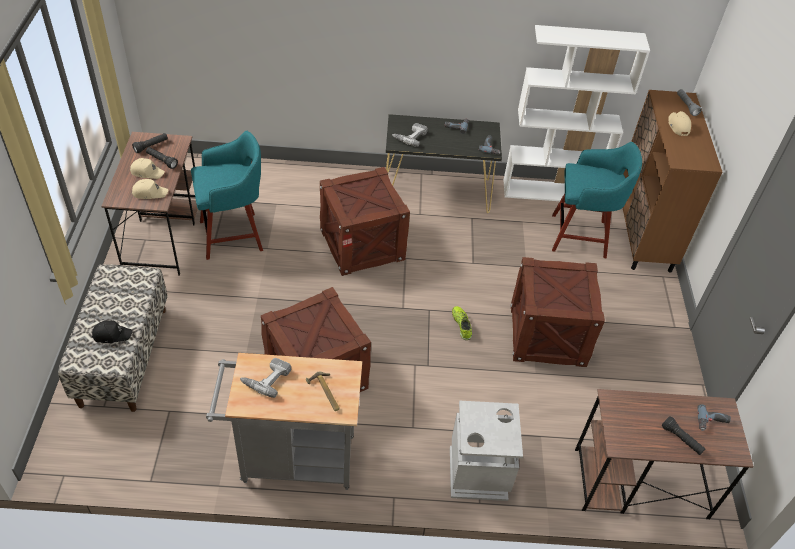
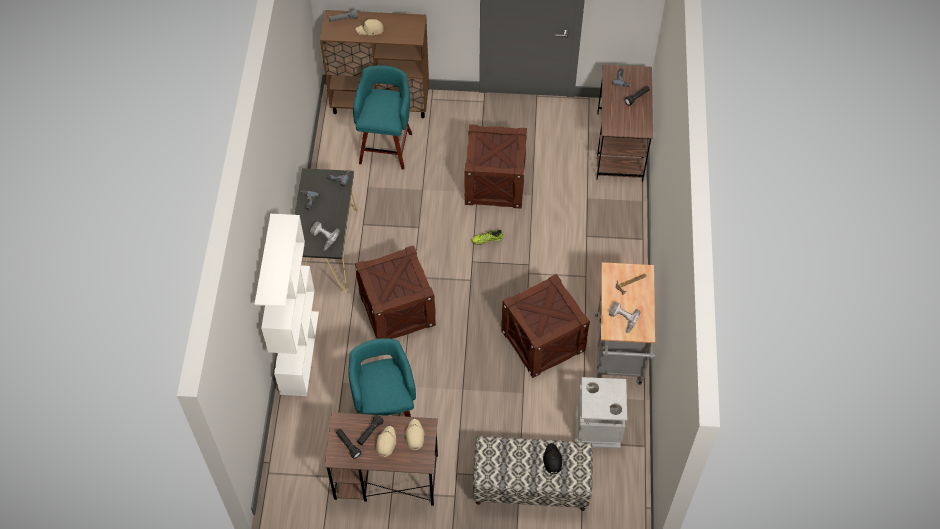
camera: 85 degrees left, 10 degrees up
grey trash can [450,401,523,501] -> grey trash can moved to [577,377,627,448]
white bookcase [504,25,650,201] -> white bookcase moved to [255,214,319,396]

